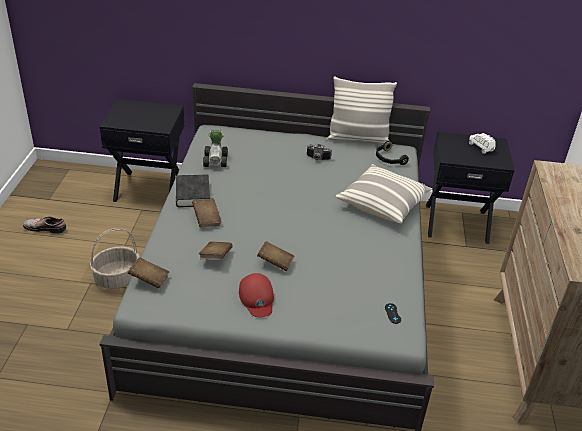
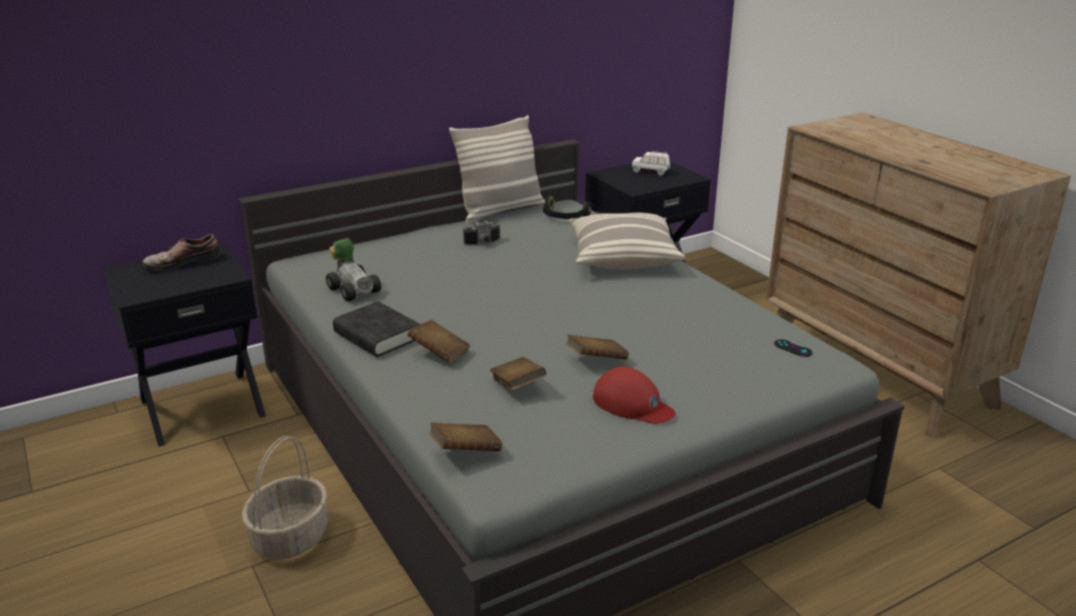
camera: 35 degrees left, 10 degrees down
shoe [23,216,66,234] -> shoe moved to [143,234,220,271]

